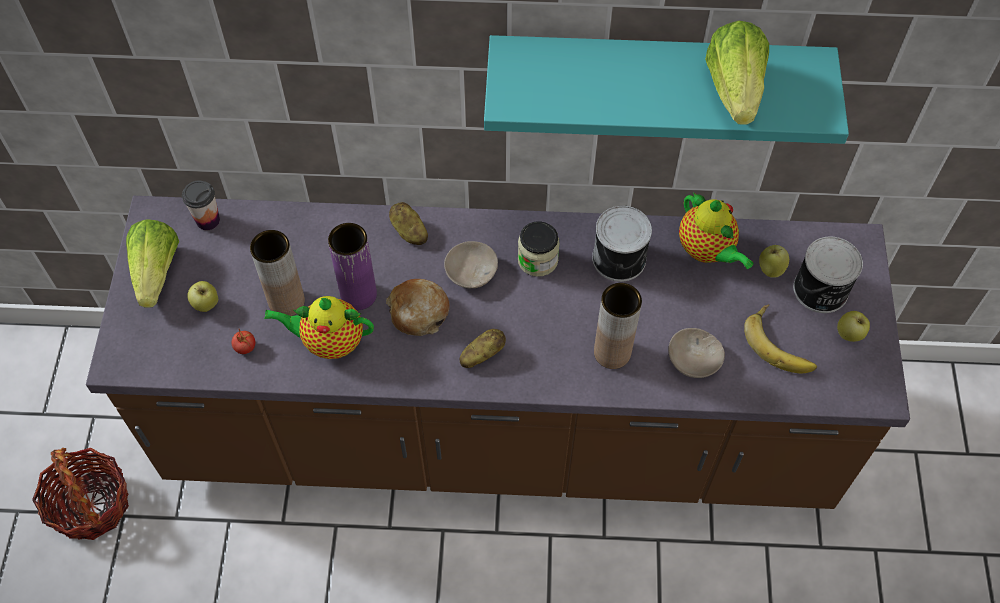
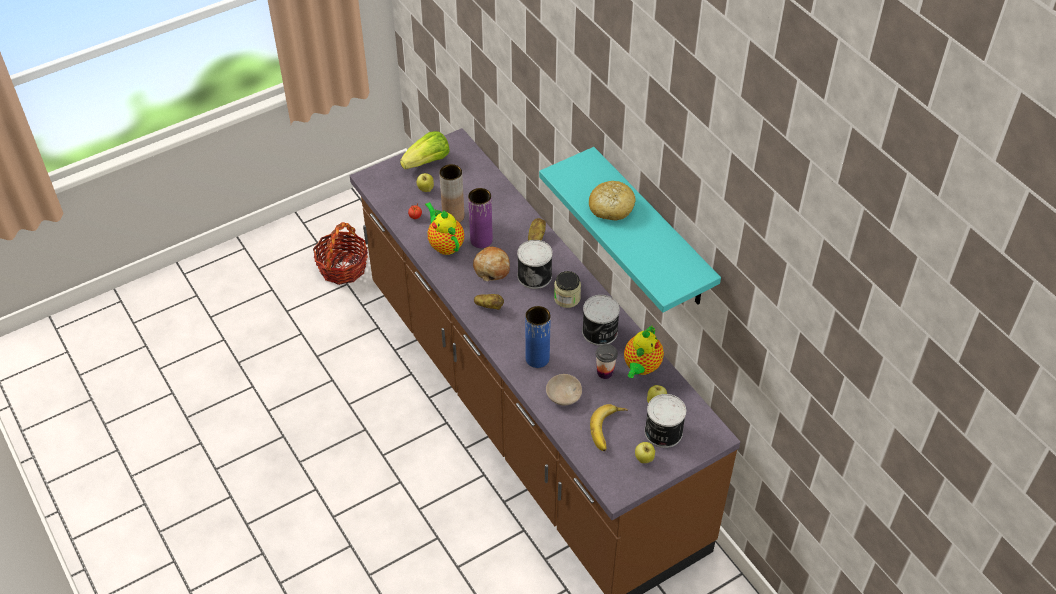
camera: 55 degrees right, 10 degrees down
cup [182,181,220,230] -> cup moved to [596,344,618,379]
beige bowl [444,241,498,288] -> can [517,240,553,289]
brown vase [594,283,642,369] -> blue vase [525,306,551,368]
lettuce [705,21,769,124] -> none
none -> bread [589,181,636,221]

